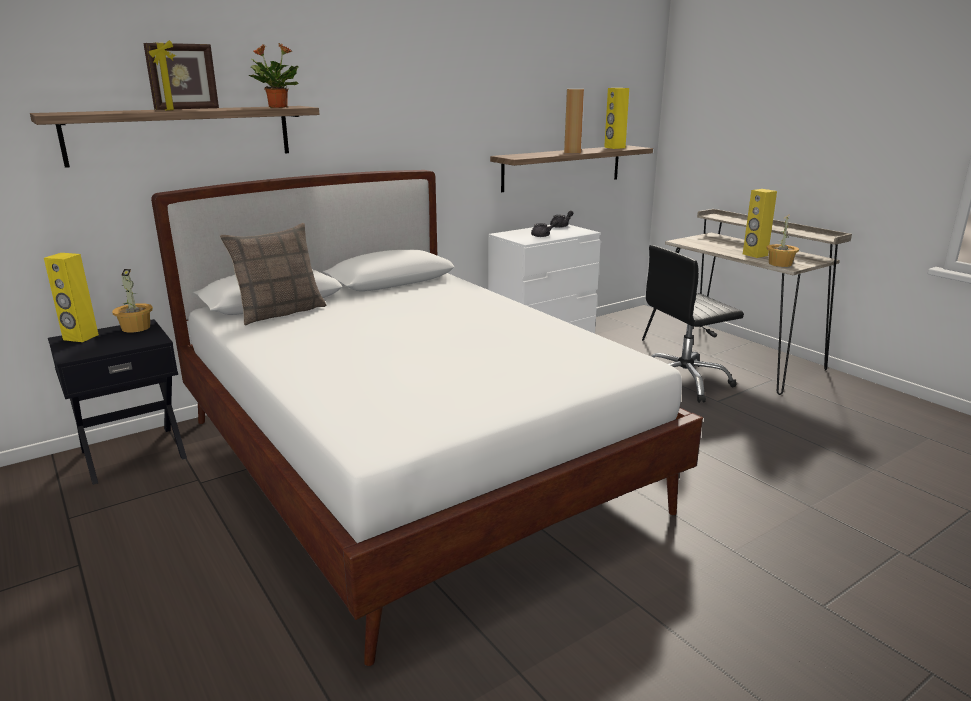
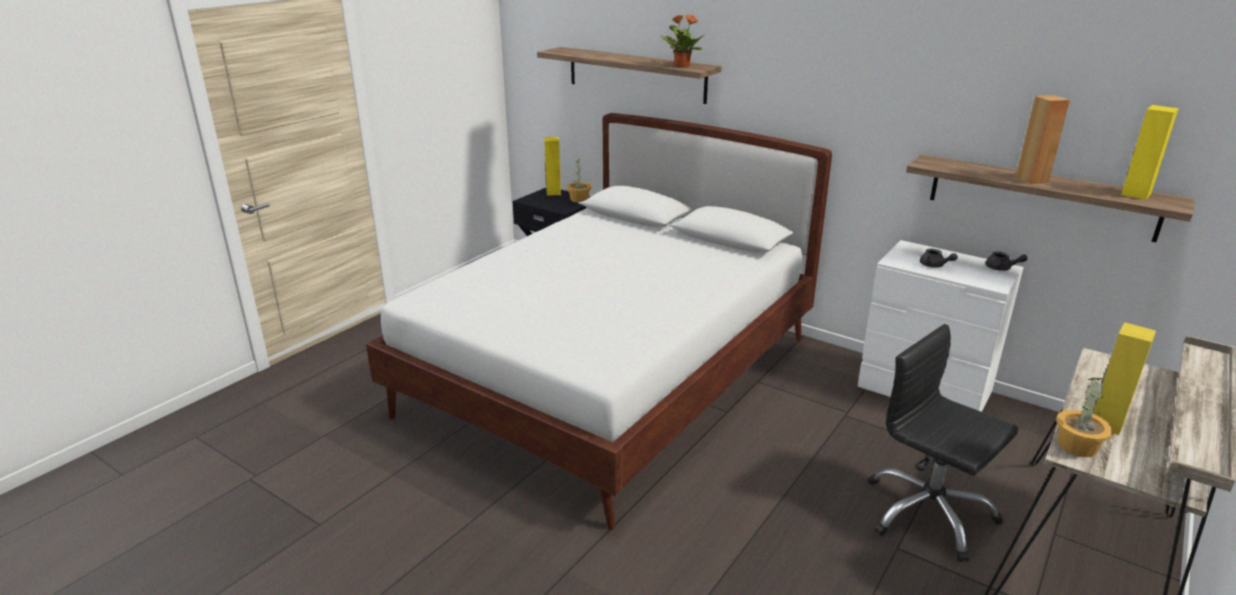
camera: 70 degrees right, 5 degrees up
picture frame [144,40,219,111] -> none
pillow [220,223,326,326] -> none

